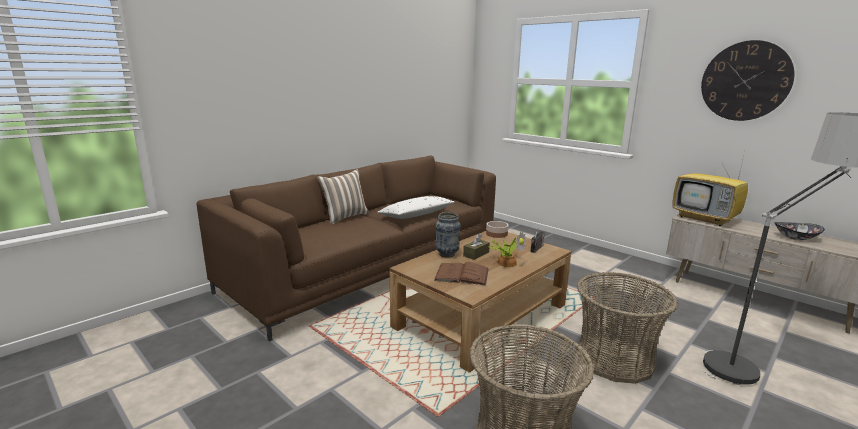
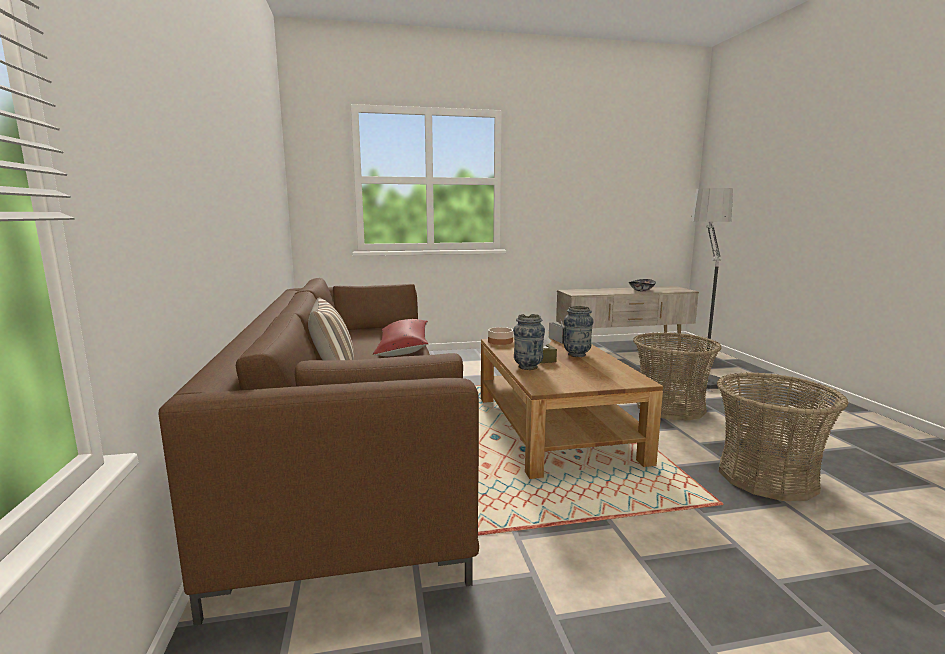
camera: 55 degrees left, 5 degrees down
white pillow [377,196,455,219] -> red pillow [373,319,428,356]
brown book [434,262,489,286] -> none
potted plant [489,231,526,267] -> vase [564,306,594,357]
television [672,152,748,226] -> none
wall clock [701,40,795,121] -> none

